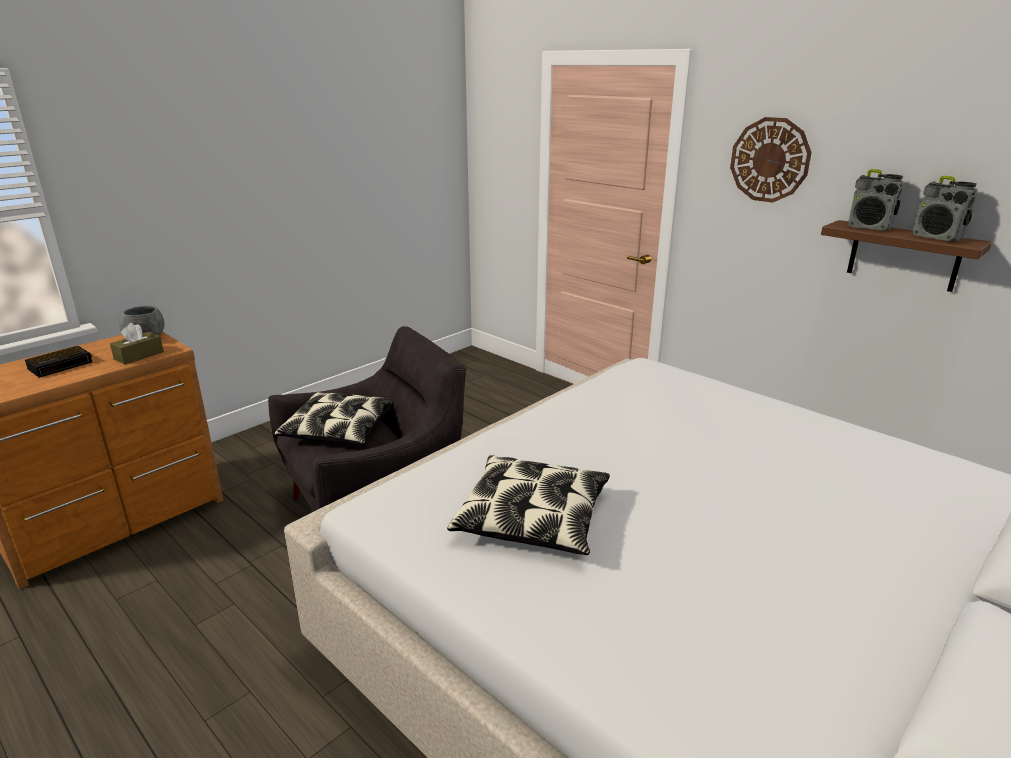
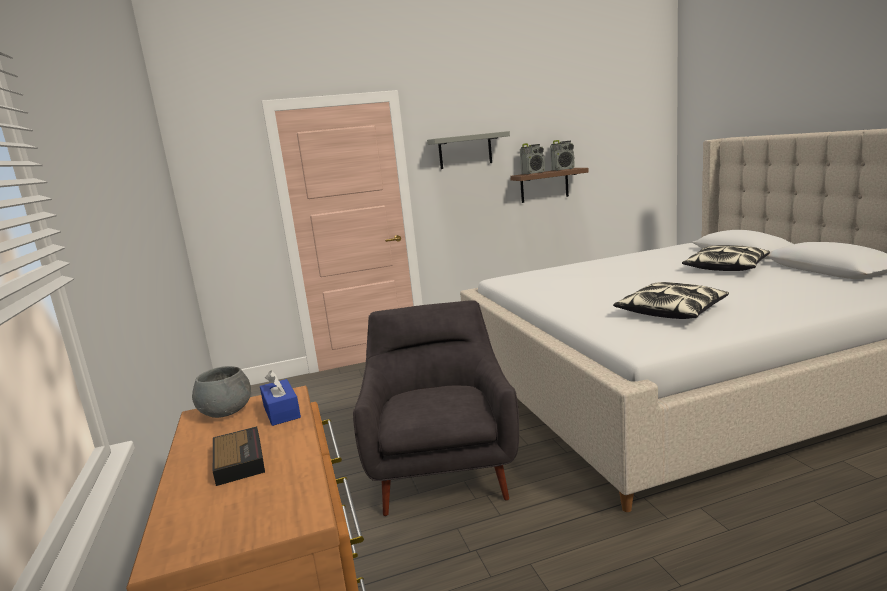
camera: 60 degrees left, 10 degrees down
brown tissue box [110,323,164,365] -> blue tissue box [260,371,301,426]
pillow [274,392,392,445] -> pillow moved to [682,245,770,271]
wall clock [730,117,812,203] -> grey shelf [427,131,510,169]

